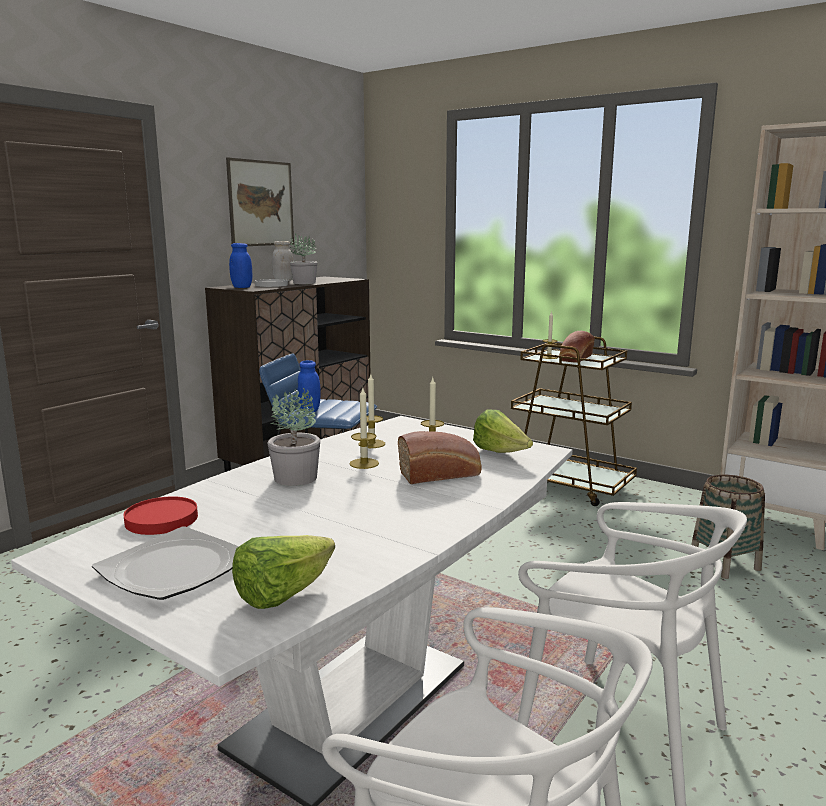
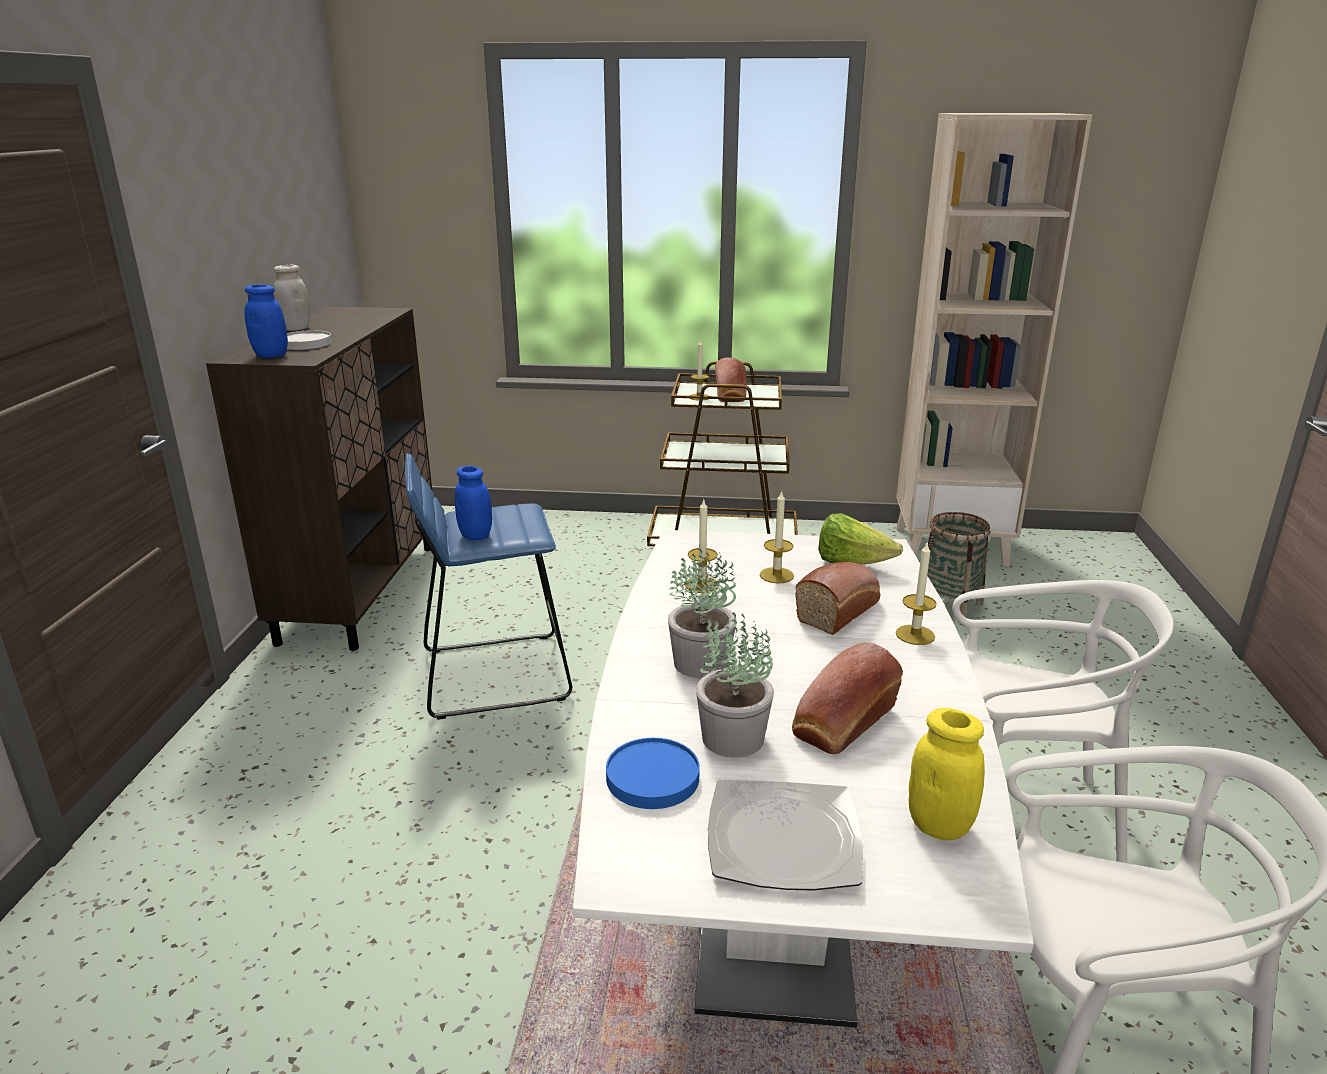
camera: 30 degrees left, 10 degrees up
red plate [124,496,198,535] -> blue plate [606,738,700,809]
picture [226,157,294,246] -> none
lettuce [232,535,335,609] -> yellow jar [909,708,984,840]
potted plant [290,233,317,284] -> potted plant moved to [696,612,774,758]
candle [350,388,379,469] -> candle moved to [896,543,937,645]
none -> bread [792,642,903,754]

